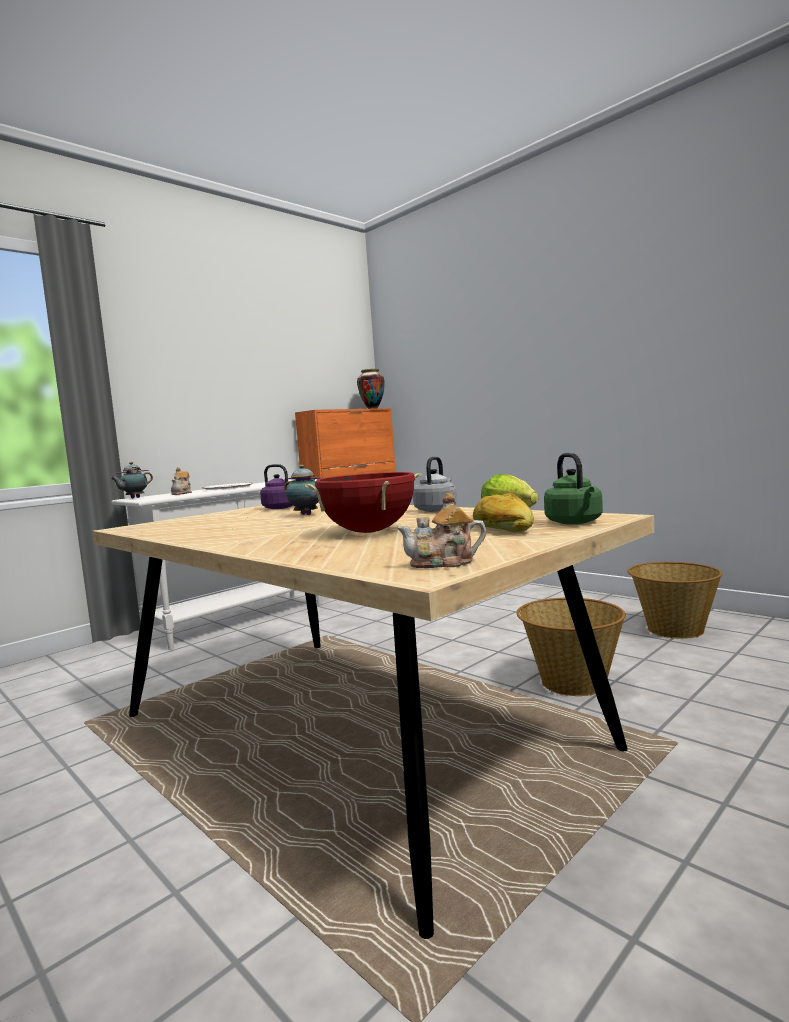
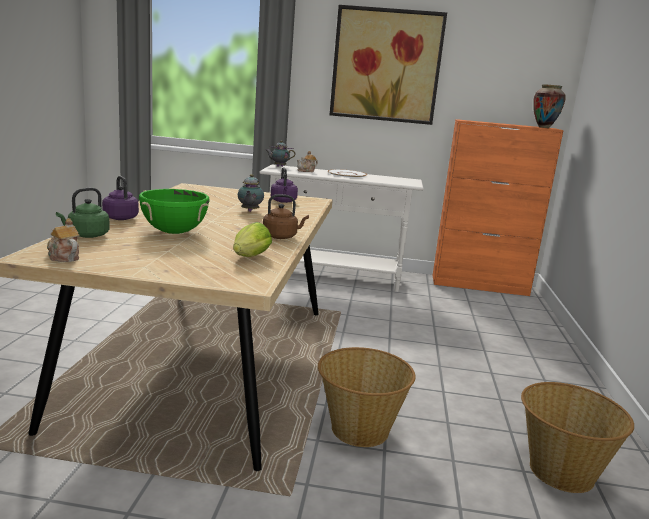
camera: 50 degrees right, 10 degrees up
red cooking pot [304,472,421,533] -> green cooking pot [139,189,210,234]
grey kettle [413,456,457,512] -> brown kettle [263,194,309,239]
bread [473,493,534,533] -> none
green kettle [544,453,603,524] -> green kettle moved to [56,188,110,238]
none -> purple kettle [102,176,139,220]
none -> picture [330,5,447,125]

